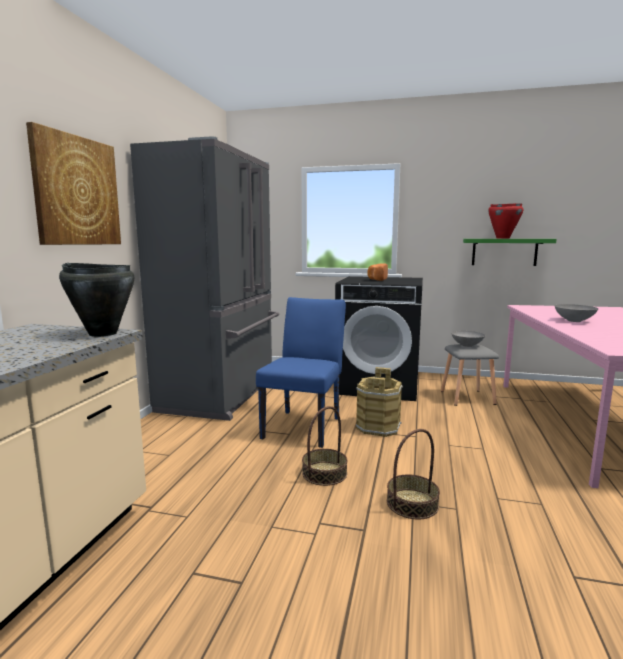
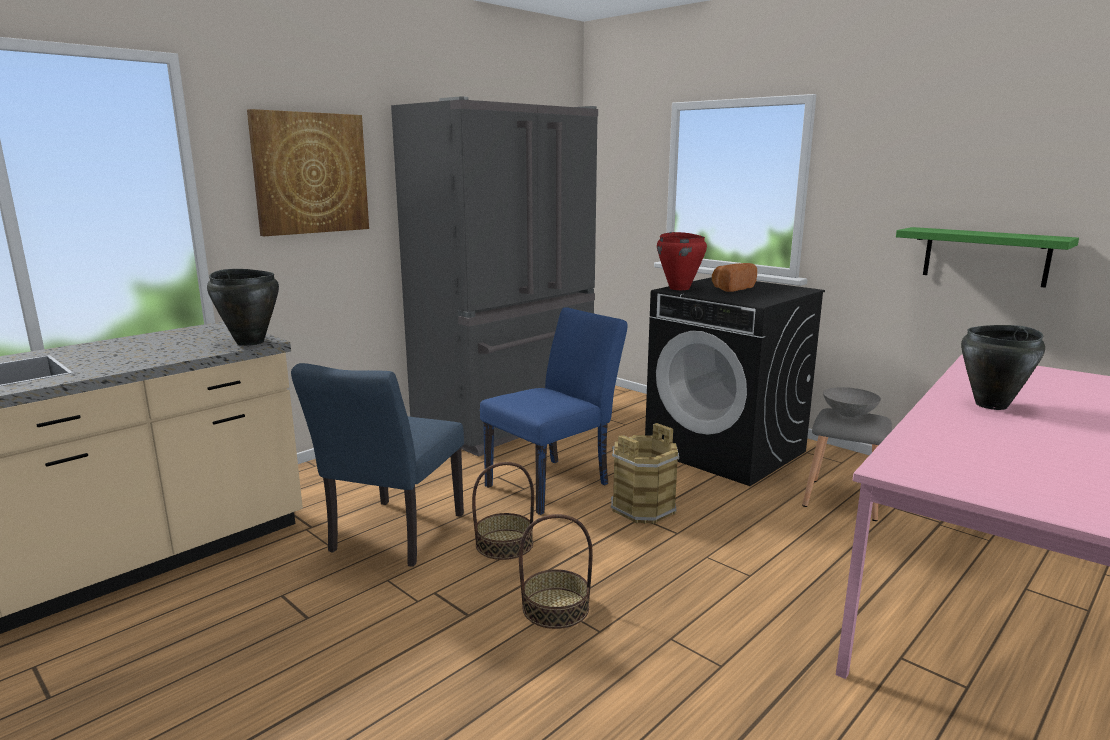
camera: 30 degrees right, 5 degrees up
red cooking pot [488,203,523,239] -> red cooking pot moved to [657,232,707,290]
grey bowl [555,304,598,322] -> black cooking pot [961,325,1045,410]
none -> blue chair [291,363,464,567]

